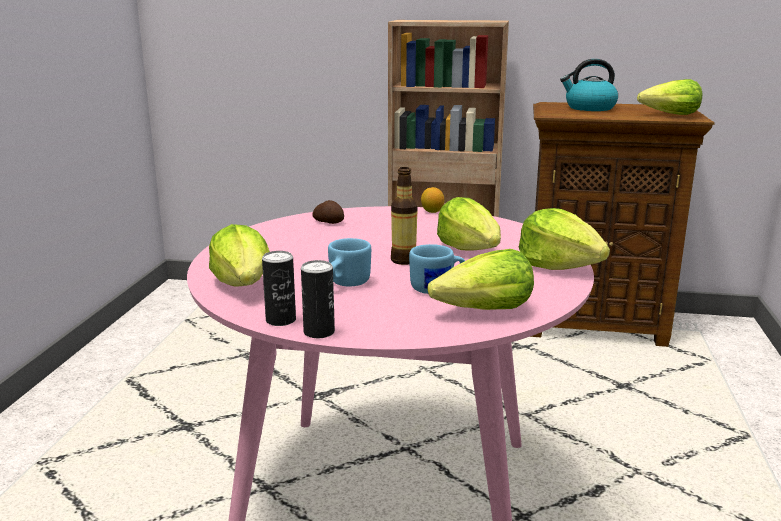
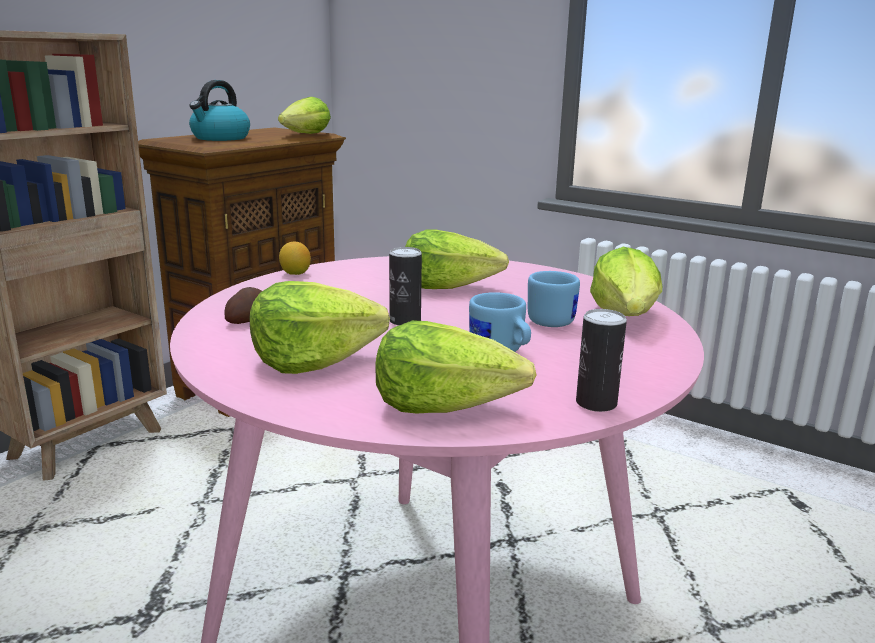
camera: 65 degrees left, 0 degrees up
can [301,260,335,338] -> can moved to [389,247,422,326]
bottle [391,167,418,265] -> none
lettuce [519,208,610,270] -> lettuce moved to [249,281,390,374]

